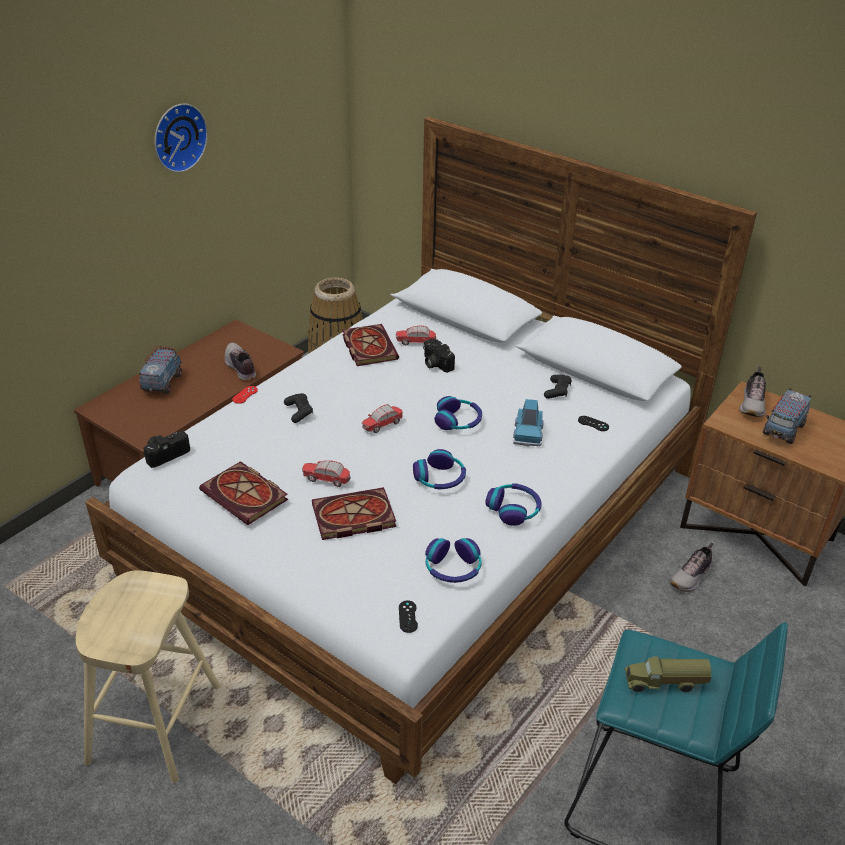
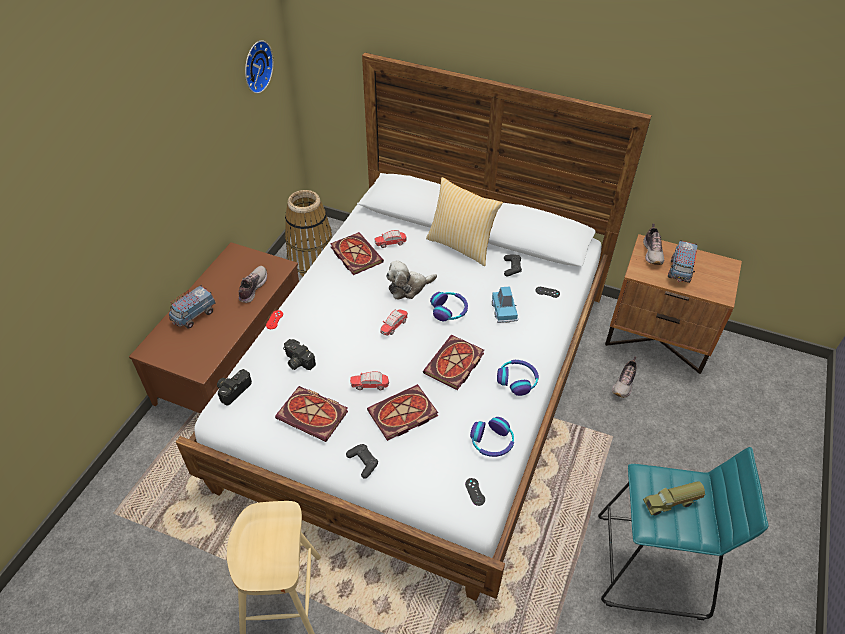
camera: 15 degrees left, 10 degrees up
toy truck [139,346,182,394] -> toy truck turned 135 degrees counterclockwise [169,285,215,329]
wall clock [154,103,208,172] -> wall clock moved to [245,40,274,94]
shoe [225,343,256,380] -> shoe turned 60 degrees clockwise [238,266,267,303]
black game controller [284,393,313,423] -> black game controller moved to [346,444,378,479]
headphones [413,449,466,490] -> book [423,335,484,390]
camera [423,339,455,373] -> camera moved to [283,339,316,370]
none -> plush toy [386,260,437,299]
none -> pillow [426,177,503,266]

